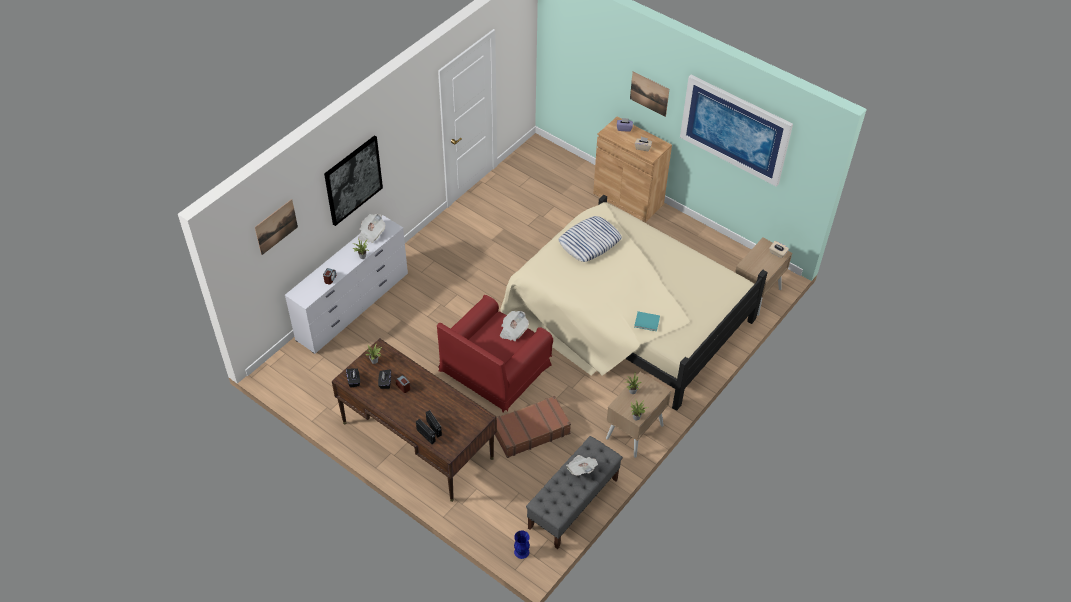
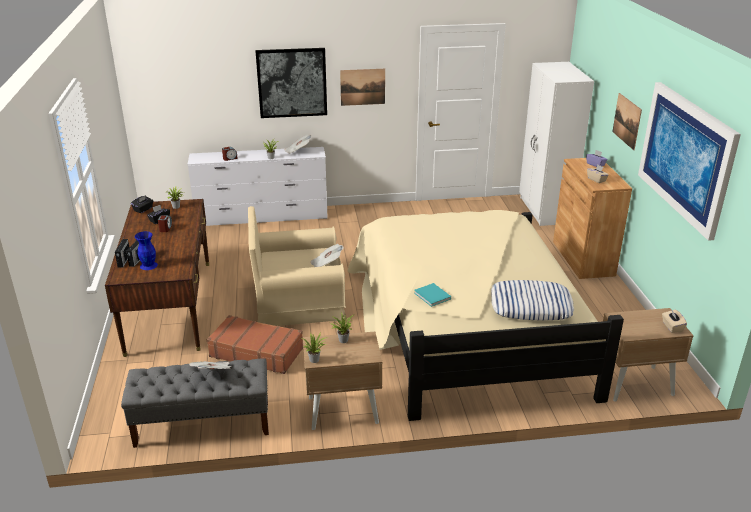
camera: 45 degrees right, 20 degrees down
picture [255,199,298,255] -> picture moved to [340,69,385,106]
red armchair [437,295,553,413] -> beige armchair [248,206,347,326]
blue vase [514,531,530,559] -> blue vase moved to [135,231,158,270]
pillow [559,216,622,262] -> pillow moved to [491,280,574,321]
none -> white wardrobe [519,62,594,226]

